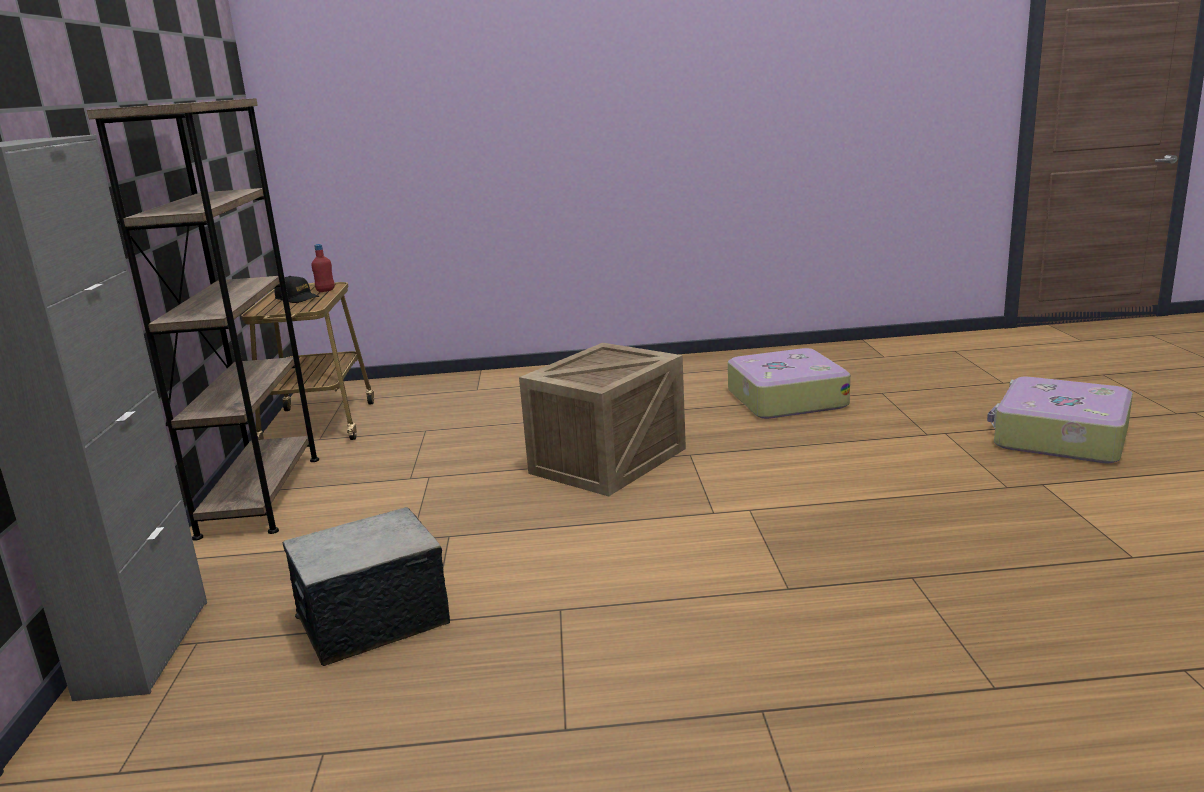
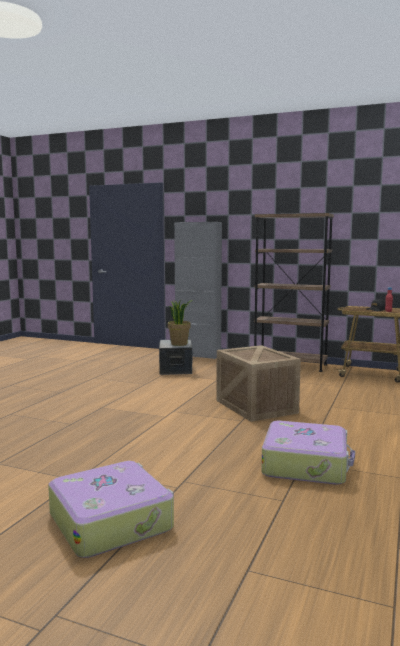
camera: 115 degrees right, 10 degrees down
none -> potted plant [168,299,193,346]

